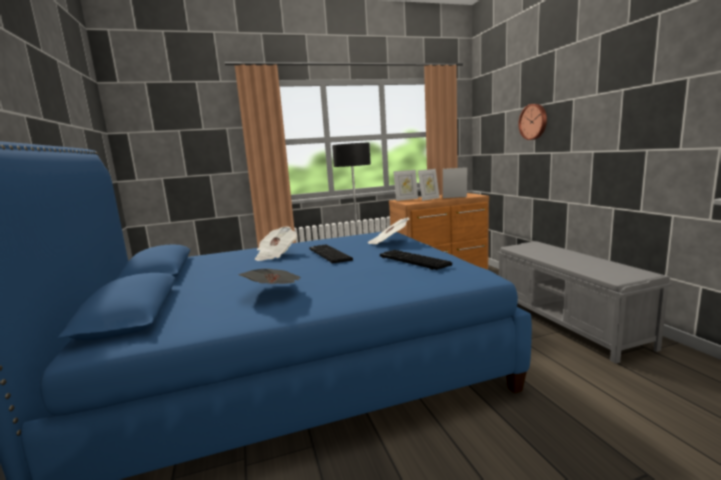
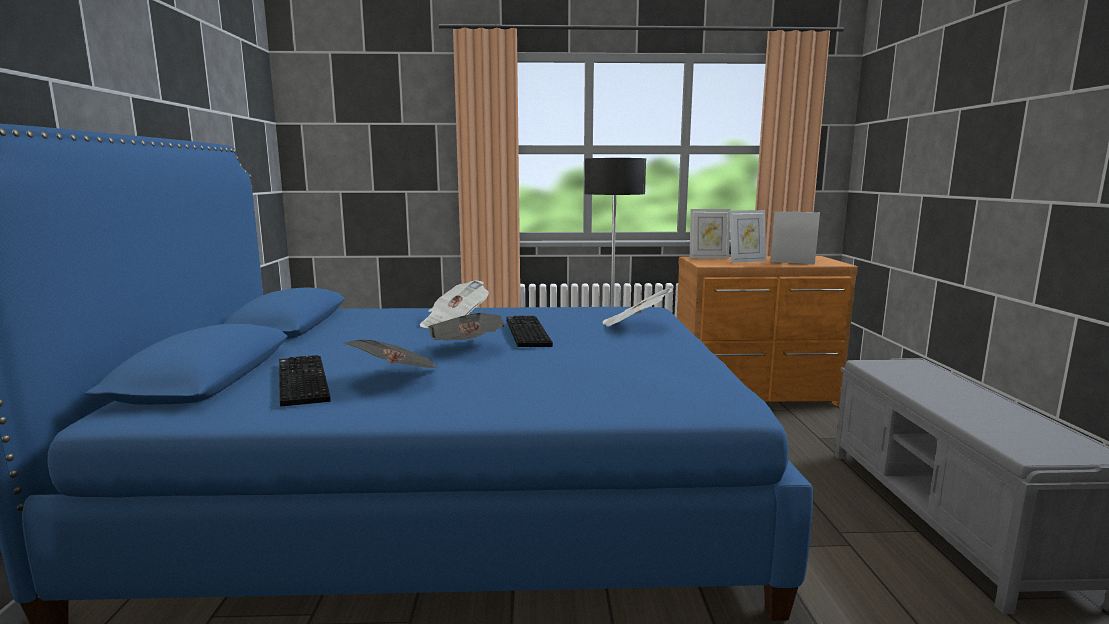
camera: 15 degrees right, 0 degrees up
keyboard [380,250,452,270] -> keyboard moved to [279,355,330,406]
wall clock [518,104,547,140] -> none
none -> newspaper [428,313,505,341]

